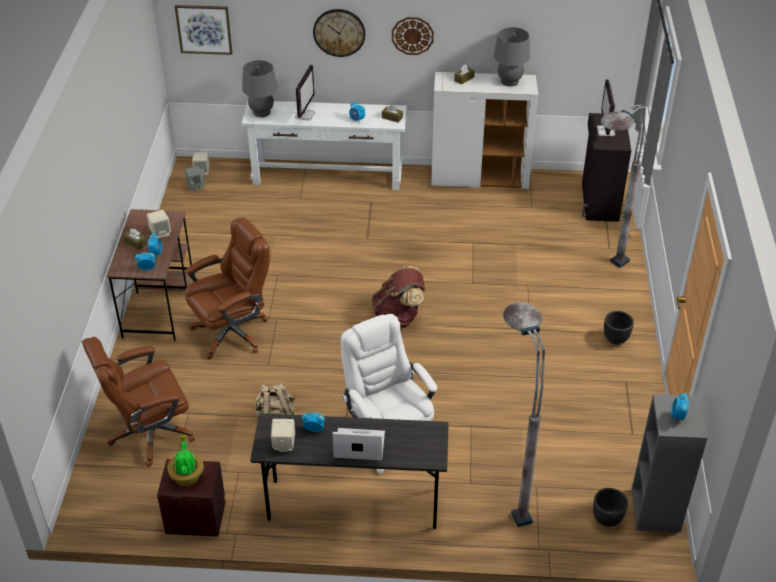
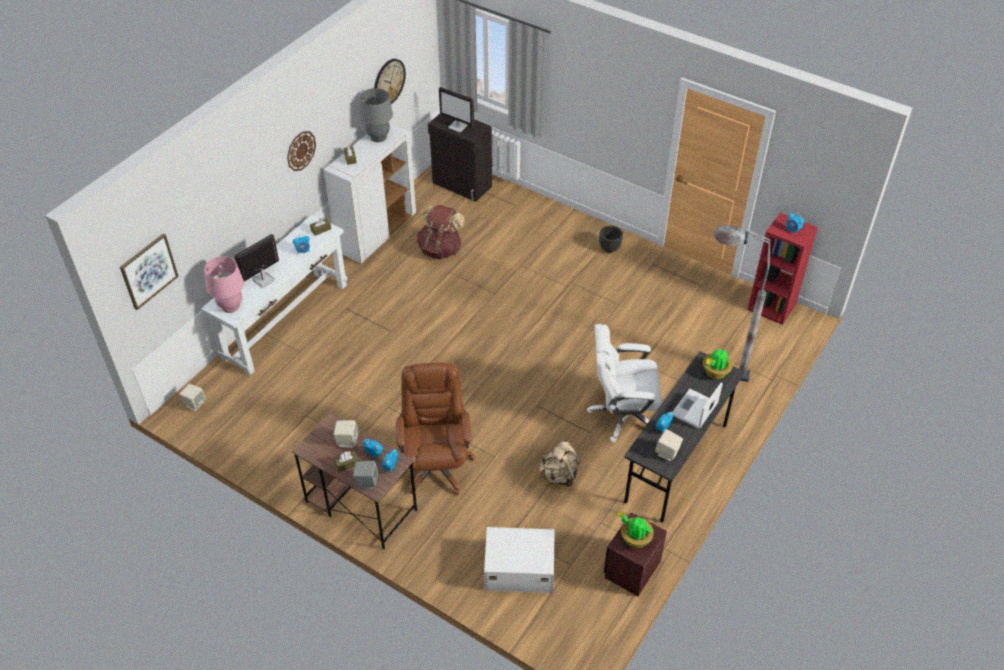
camera: 60 degrees left, 5 degrees up
brown office chair [82,337,195,467] -> white storage box [484,527,555,593]
grey speaker [185,166,205,191] -> grey speaker moved to [353,461,378,489]
grey table lamp [242,60,277,117] -> pink table lamp [204,256,244,313]
monitor [295,65,315,121] -> monitor turned 90 degrees counterclockwise [234,234,279,288]
wall clock [313,9,365,57] -> wall clock moved to [374,59,406,104]
brown backpack [372,266,425,328] -> brown backpack moved to [417,204,465,260]
black planter [593,488,628,527] -> none
grey floor lamp [601,104,646,268] -> none
grey bookcase [632,394,708,532] -> red bookcase [747,213,818,325]
none -> potted plant [703,349,733,379]

